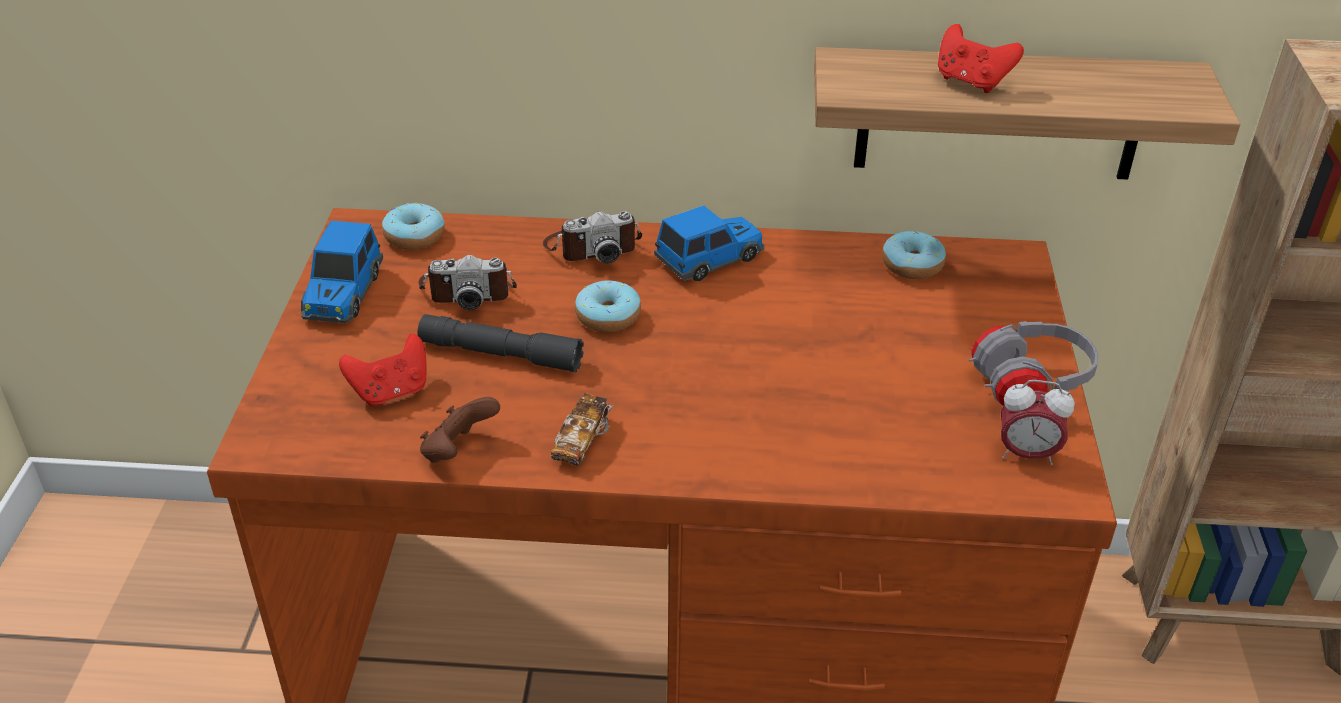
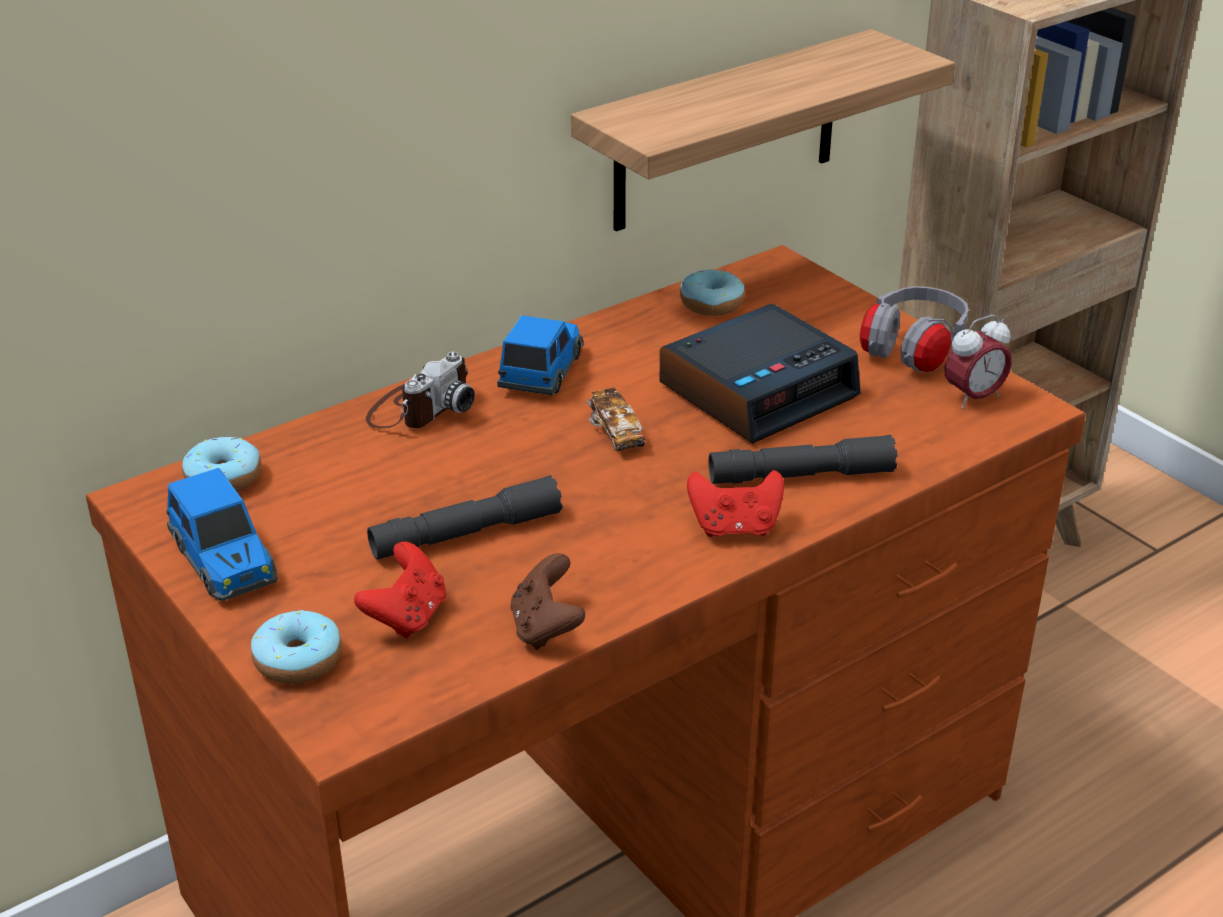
camera: 40 degrees left, 5 degrees down
camera [418,255,517,310] -> none
toy car [551,393,614,466] -> toy car moved to [586,387,645,452]
donut [575,281,641,332] -> donut moved to [251,610,342,684]
red game controller [938,24,1024,93] -> red game controller moved to [687,470,784,537]
none -> alarm clock [660,304,861,443]
none -> grey flashlight [708,435,898,484]

